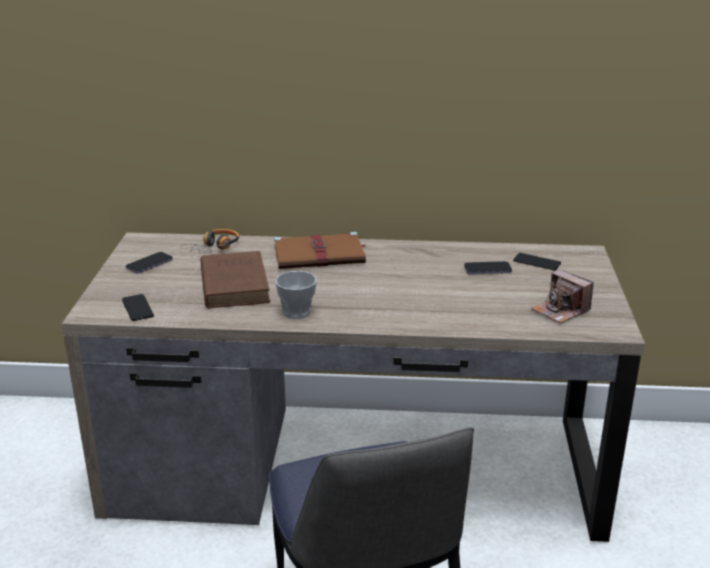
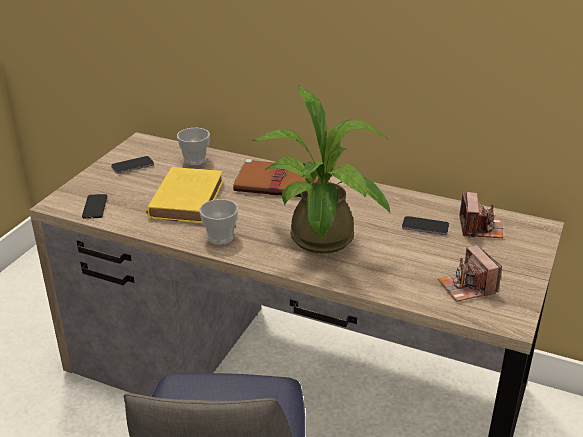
camera: 20 degrees right, 5 degrees up
headphones [181,229,239,255] -> cup [177,128,210,166]
brown book [201,251,270,308] -> yellow book [146,167,223,223]
phone [513,253,561,270] -> camera [459,192,503,238]
none -> potted plant [252,85,390,254]

